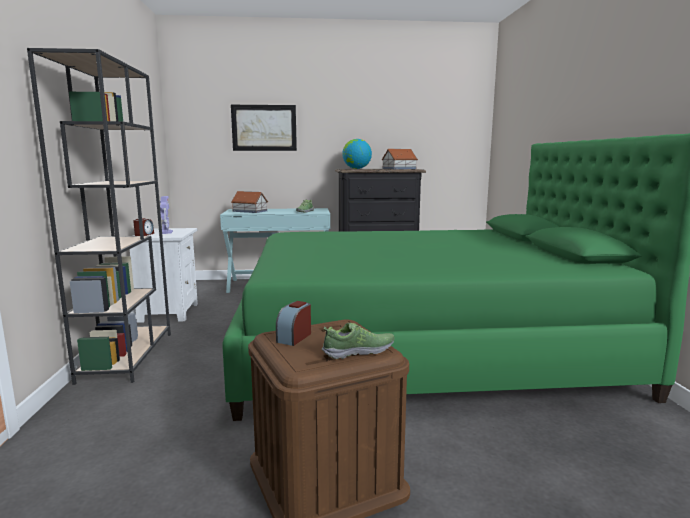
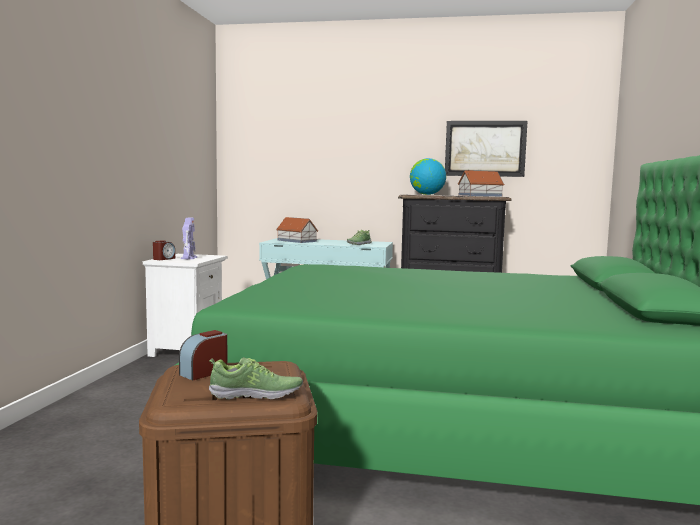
camera: 15 degrees right, 5 degrees down
bookcase [27,48,171,385] -> none
picture [231,105,297,151] -> picture moved to [445,121,528,177]

